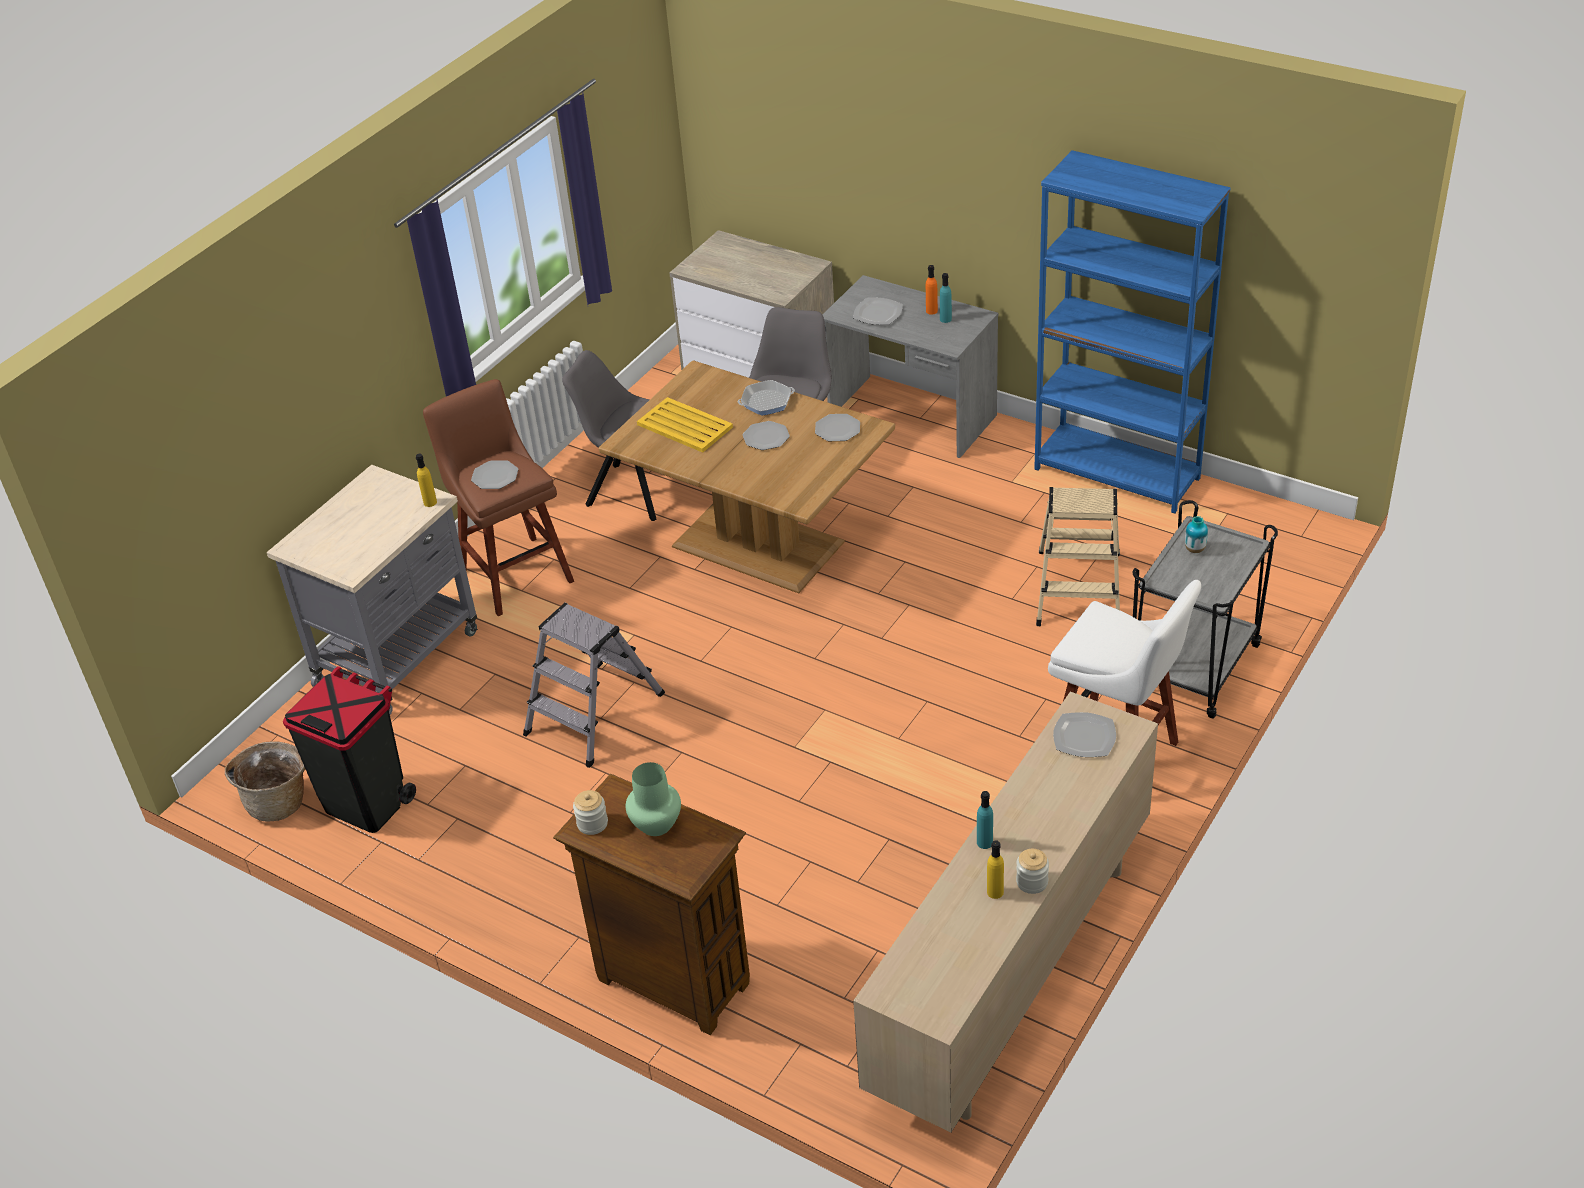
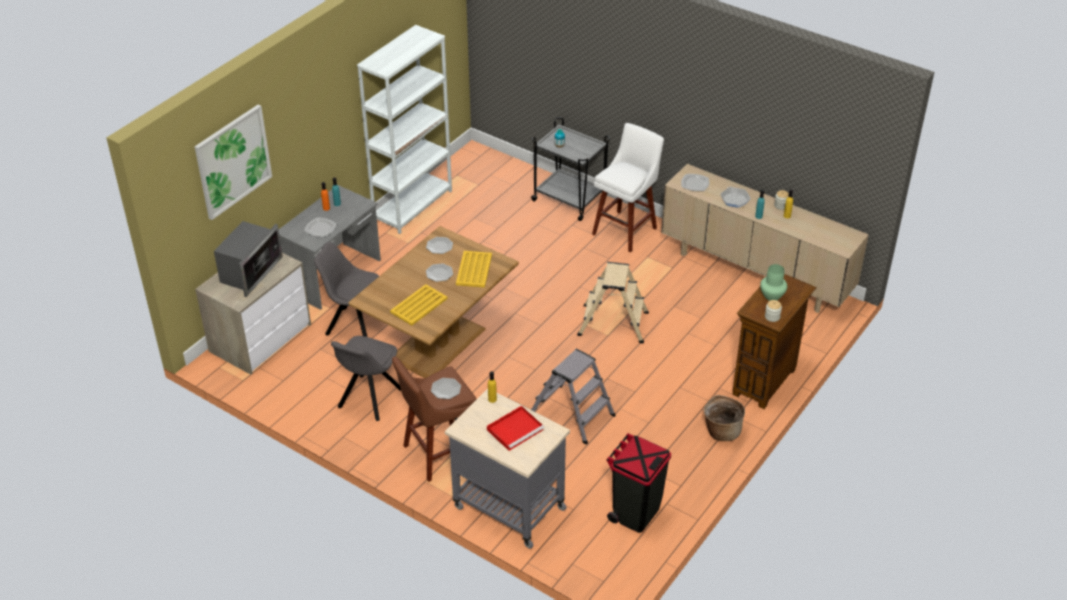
camera: 90 degrees left, 0 degrees up
basket [225,741,305,821] -> basket moved to [704,395,745,441]
frying pan [738,380,795,415] -> frying pan moved to [721,186,751,208]
blue bookcase [1034,150,1231,514] -> white bookcase [357,25,452,234]
beige step ladder [1036,487,1120,626] -> beige step ladder moved to [577,262,649,343]
none -> picture [194,105,272,220]
none -> microwave [214,221,283,297]
none -> yellow tray [456,251,492,288]
none -> red tray [487,406,544,451]

